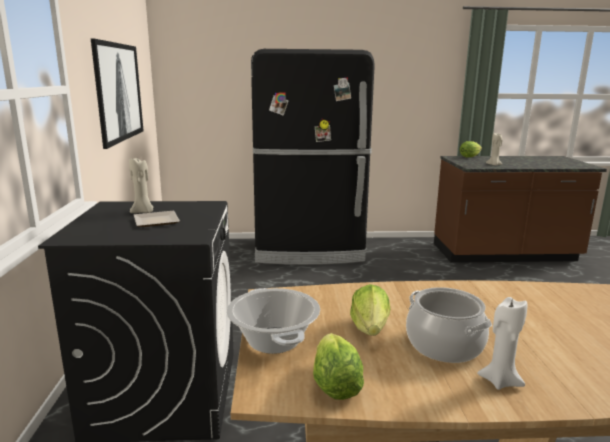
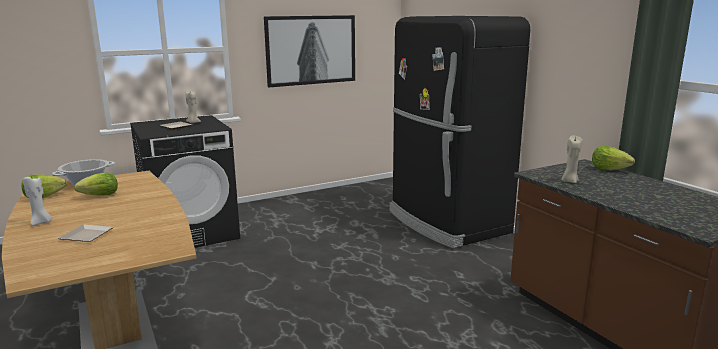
camera: 65 degrees right, 0 degrees up
cooking pot [406,287,492,363] -> none
none -> plate [58,224,113,242]

